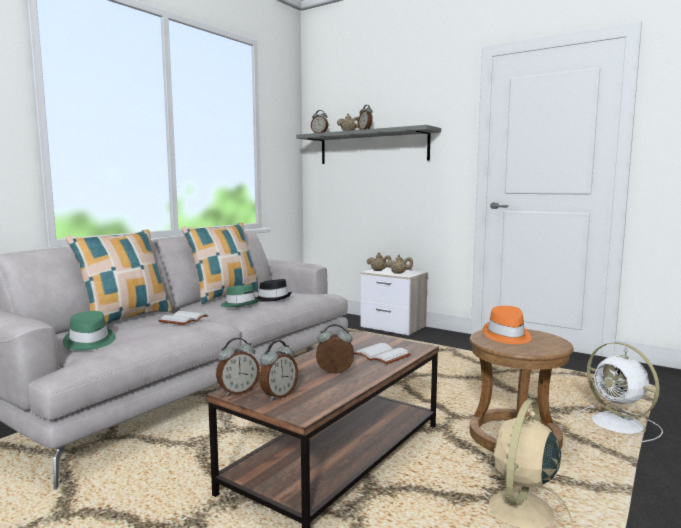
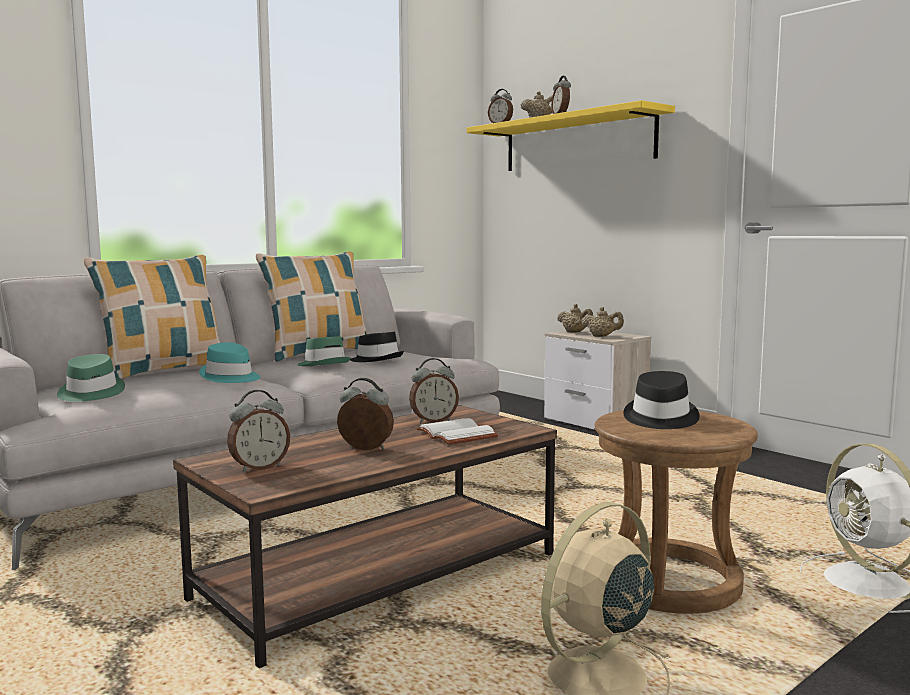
camera: 15 degrees right, 0 degrees up
white book [158,311,209,325] -> turquoise hat [199,342,260,383]
alarm clock [216,338,260,396] -> alarm clock moved to [409,358,459,423]
grey shelf [296,125,441,164] -> yellow shelf [466,100,675,171]
orange hat [483,306,531,344] -> black hat [623,371,700,429]

